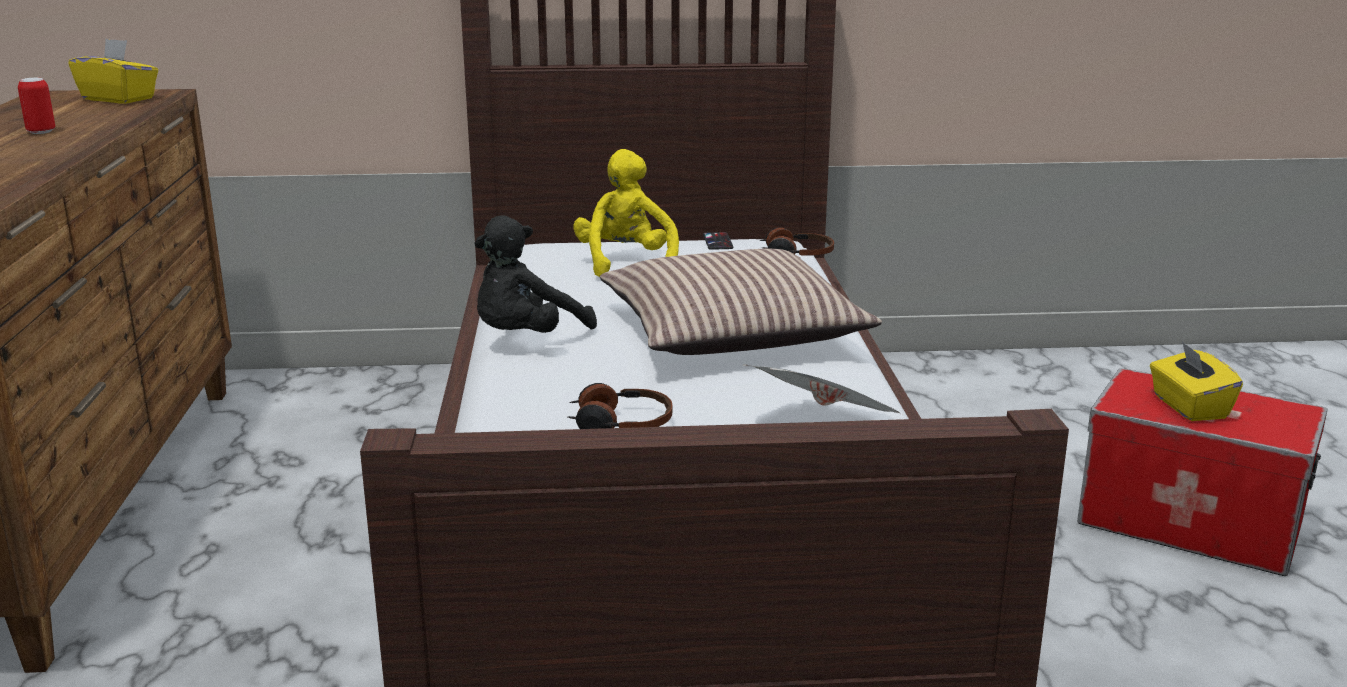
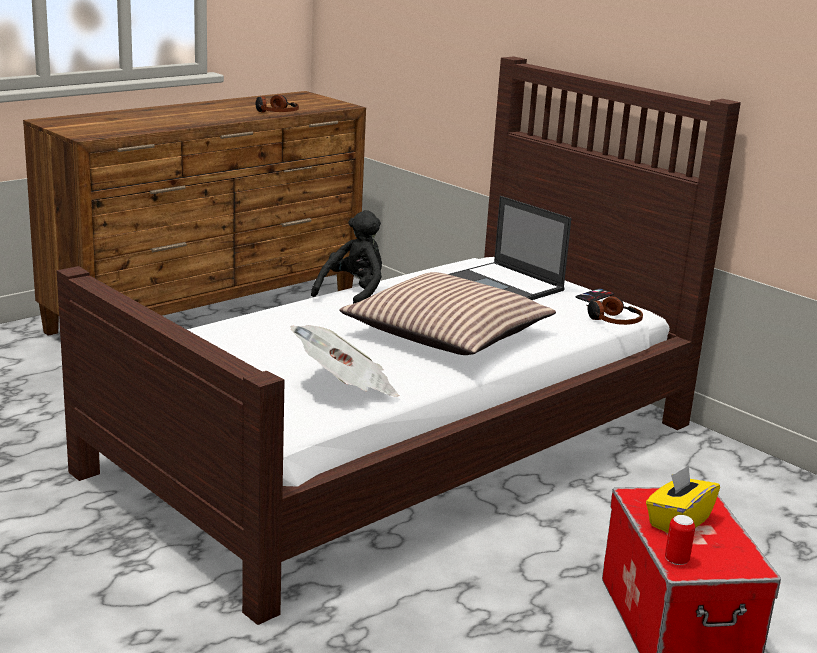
camera: 50 degrees right, 0 degrees up
can [18,78,55,134] -> can moved to [665,515,695,565]
yellow tissue box [68,39,158,104] -> none
black plush toy [474,216,597,333] -> black plush toy turned 120 degrees clockwise [311,210,382,304]
headphones [567,383,672,429] -> headphones moved to [256,95,299,112]
yellow plush toy [573,149,679,277] -> laptop [448,196,571,300]

